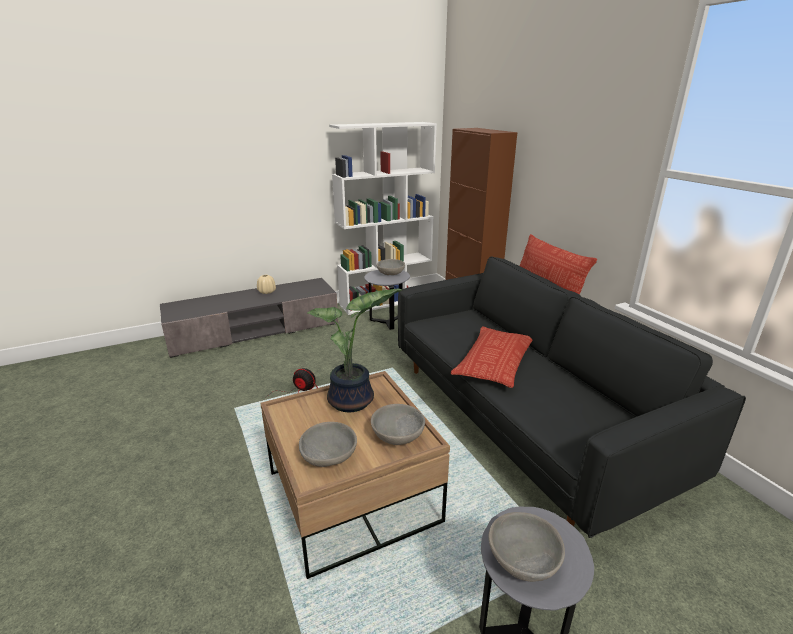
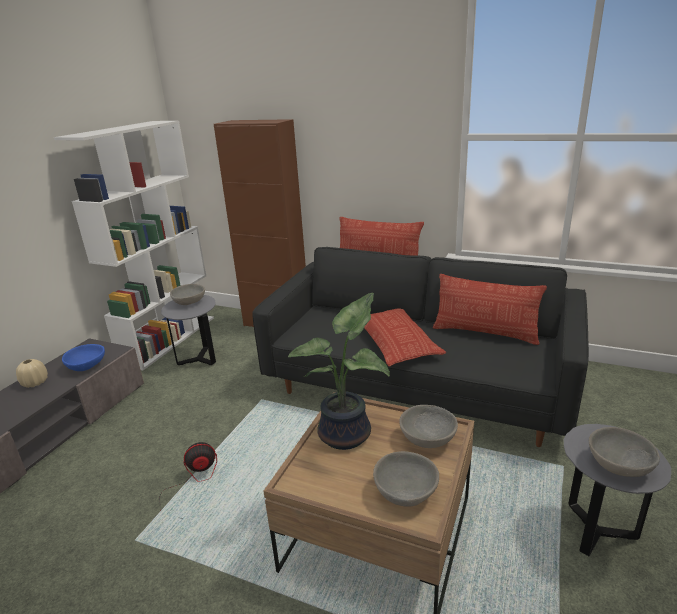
camera: 40 degrees left, 0 degrees up
none -> blue bowl [62,344,105,371]
none -> pillow [433,274,547,345]

